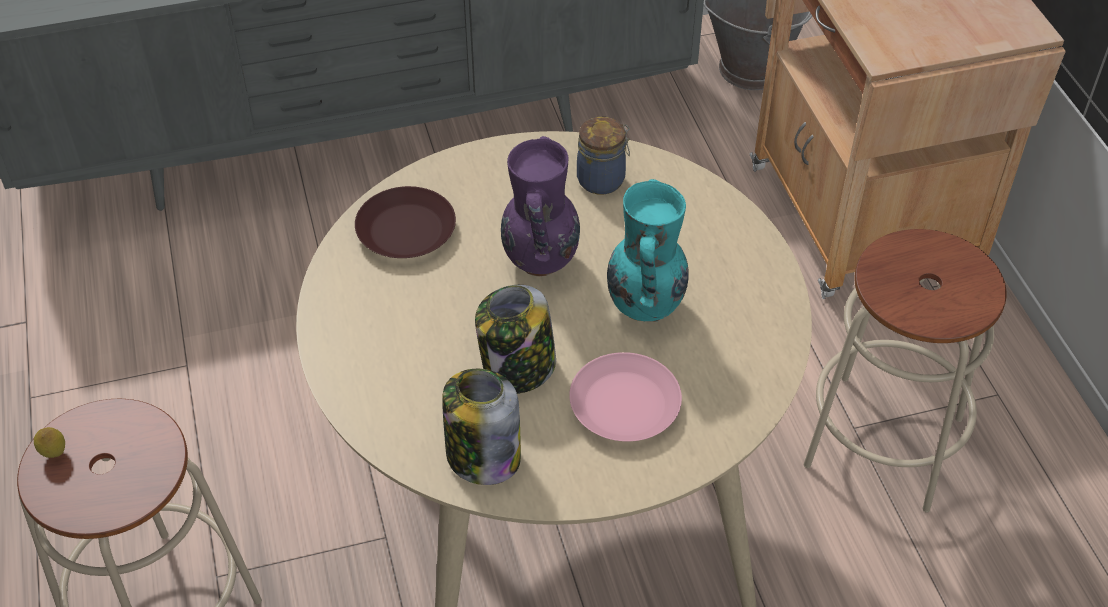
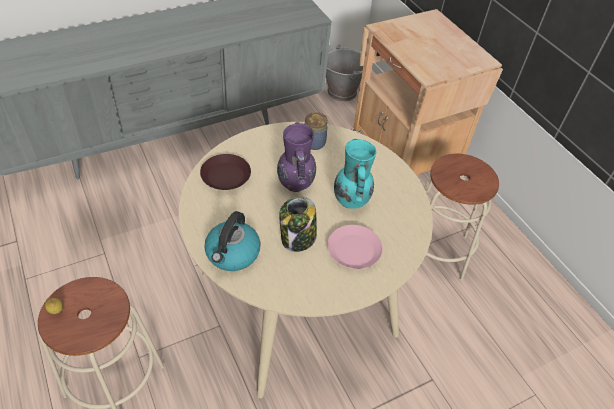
camera: 15 degrees left, 0 degrees up
jar [442,369,521,485] -> none
none -> kettle [204,211,260,271]

